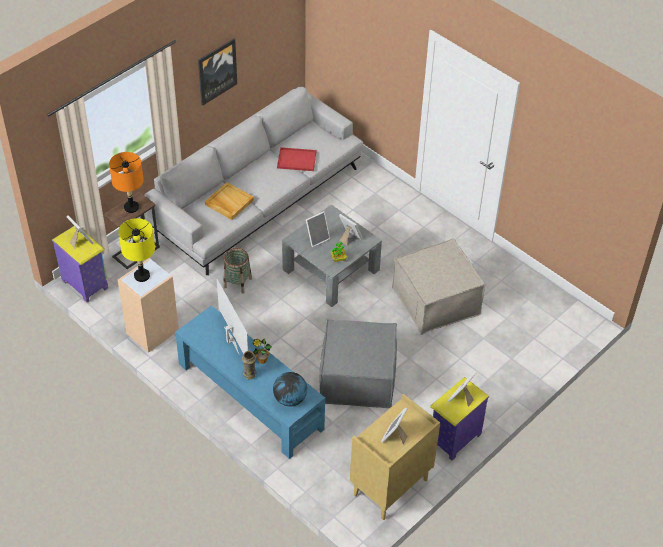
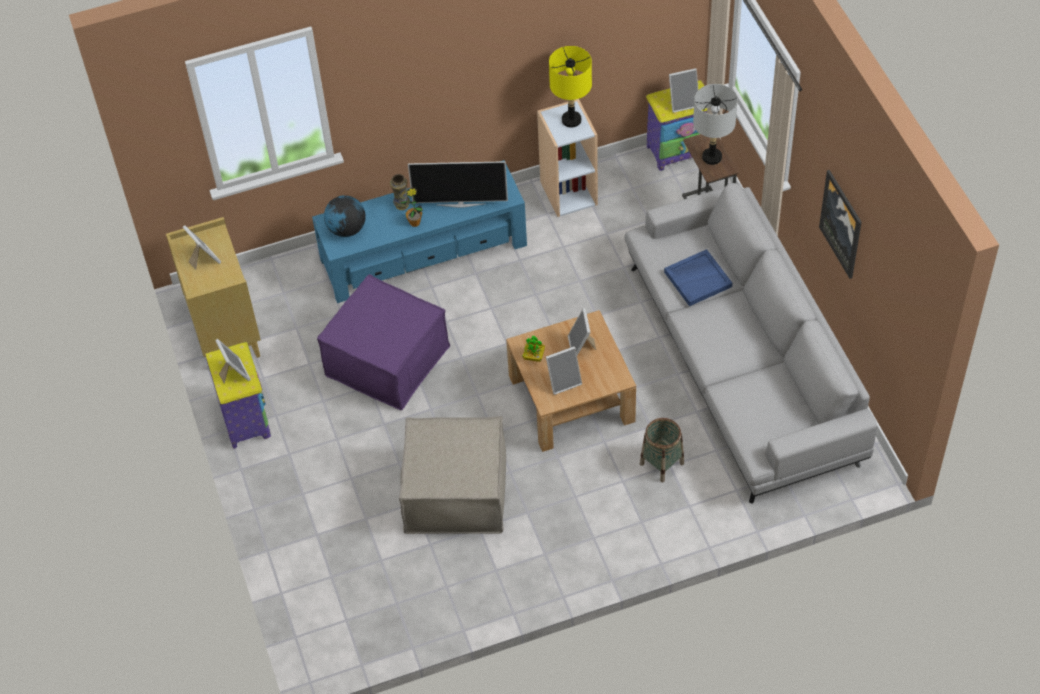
camera: 120 degrees right, 5 degrees up
orange table lamp [109,152,144,213] -> grey table lamp [693,84,738,165]
beige tray [205,182,254,220] -> blue tray [664,249,732,306]
basket [223,248,252,294] -> basket moved to [640,418,684,483]
red tray [277,147,316,171] -> none
grey coffee table [282,204,382,307] -> brown coffee table [506,310,636,452]
grey ottoman [320,319,397,408] -> purple ottoman [317,274,450,410]

